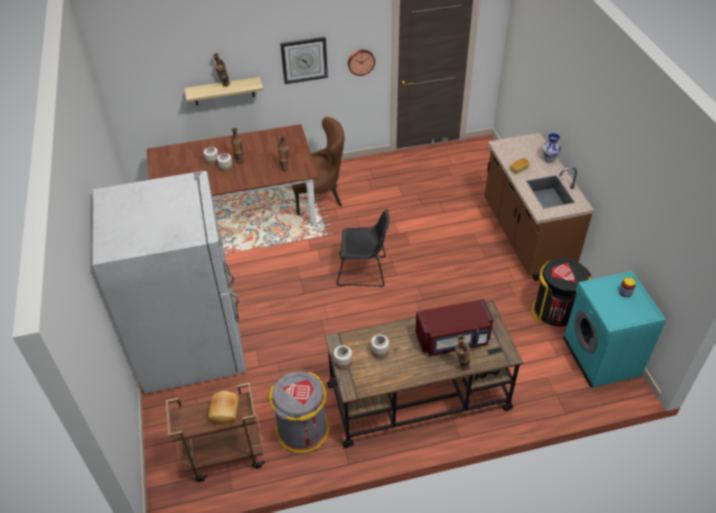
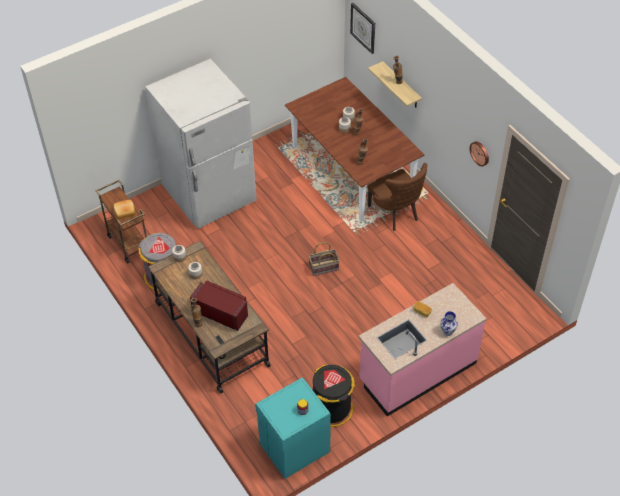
camera: 70 degrees right, 5 degrees up
wall clock [280,37,328,84] -> wall clock moved to [350,3,375,54]
black chair [336,209,389,287] -> basket [309,242,340,276]
red microwave [415,299,493,356] -> red microwave turned 150 degrees clockwise [190,280,248,331]
brown counter [484,133,594,281] -> pink counter [359,283,487,417]

